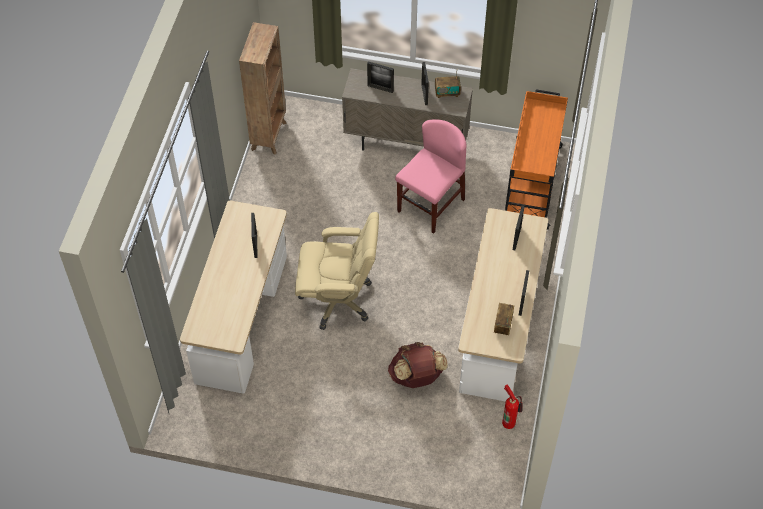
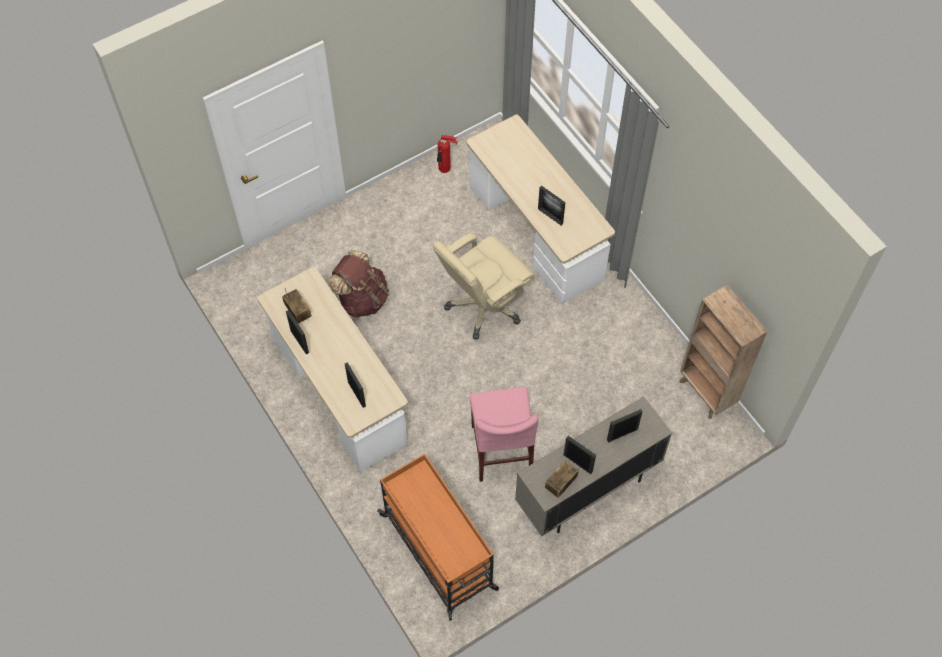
camera: 135 degrees right, 5 degrees up
fire extinguisher [502,384,523,429] -> fire extinguisher moved to [437,135,458,173]

